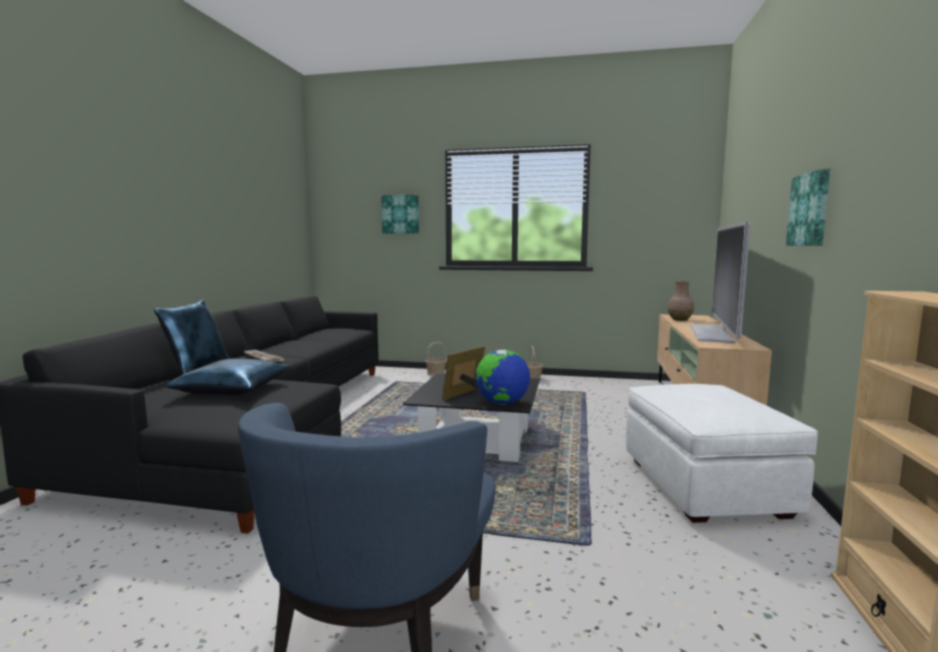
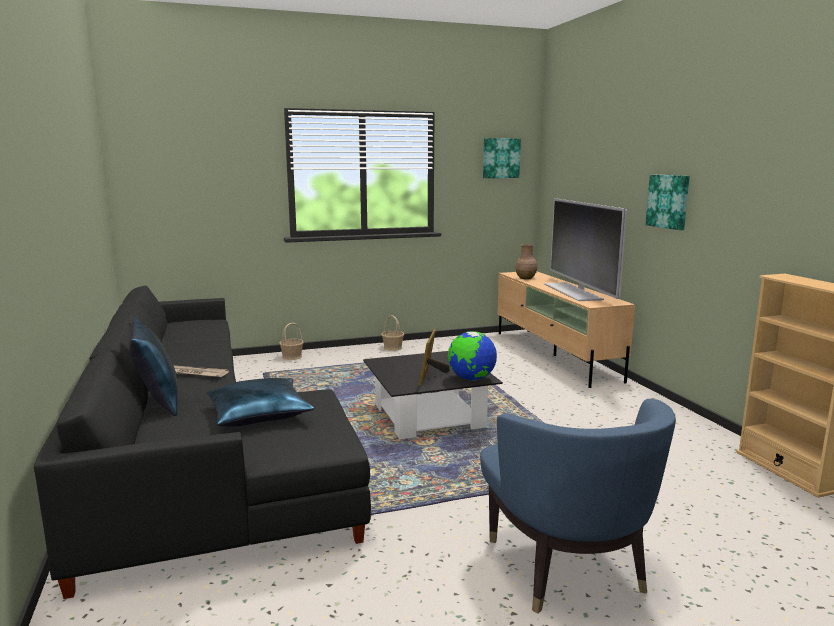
camera: 30 degrees left, 5 degrees up
picture [381,195,419,234] -> picture moved to [483,138,521,178]
white ottoman [626,384,818,523] -> none

